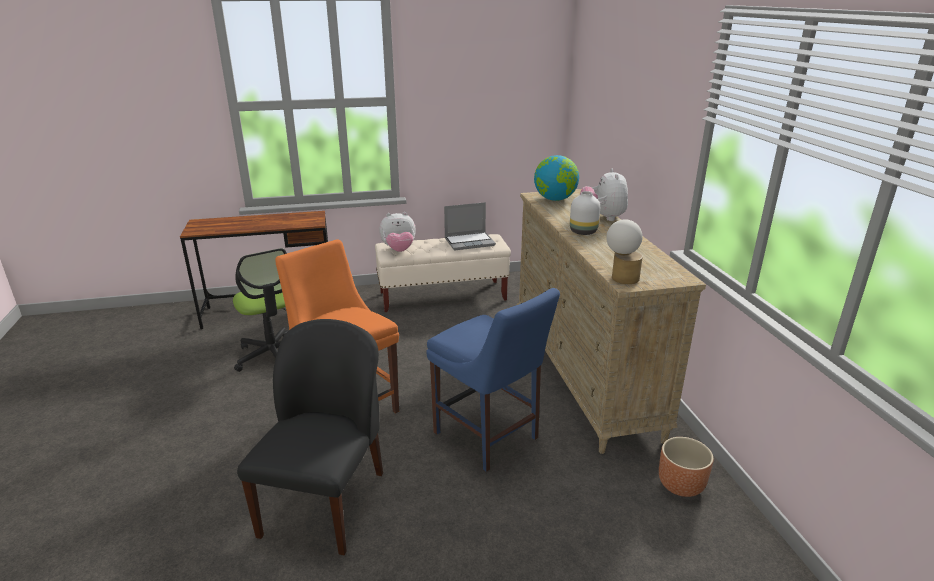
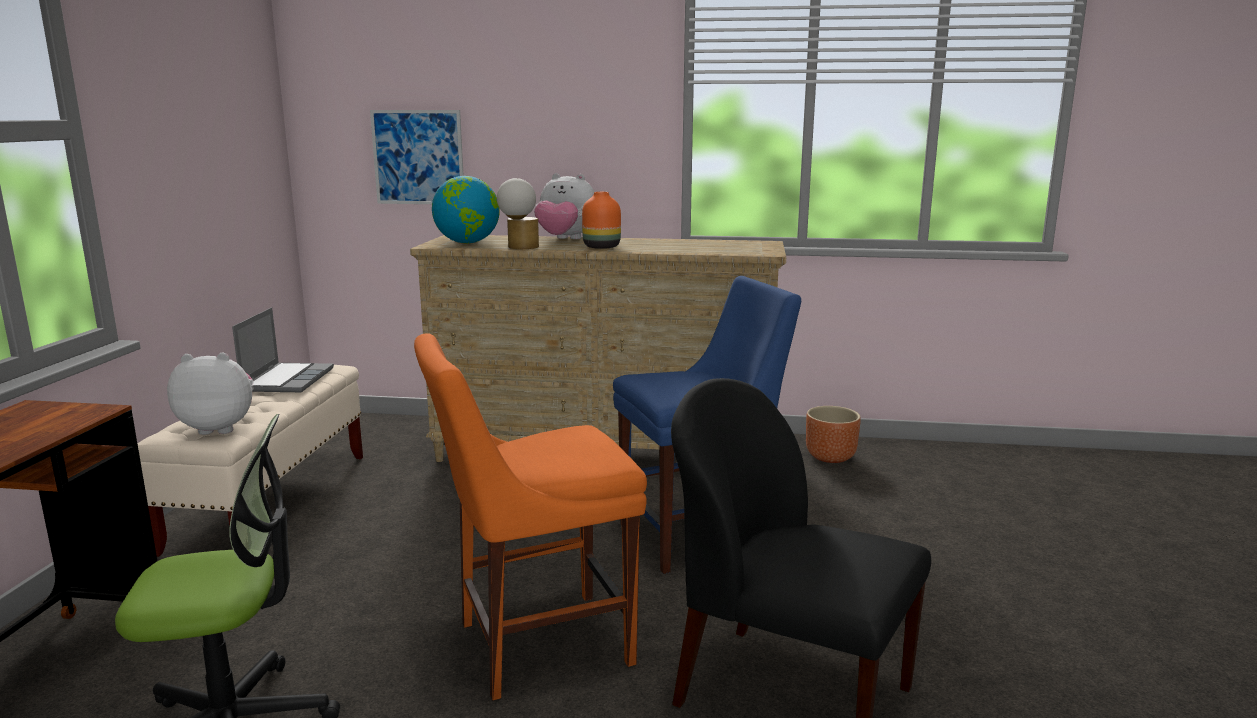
camera: 70 degrees left, 10 degrees down
plush toy [379,212,416,252] -> plush toy turned 105 degrees counterclockwise [167,353,254,435]
white vase [570,191,600,235] -> orange vase [582,192,621,249]
table lamp [606,219,643,284] -> table lamp moved to [497,178,539,249]
none -> picture [370,110,464,204]

